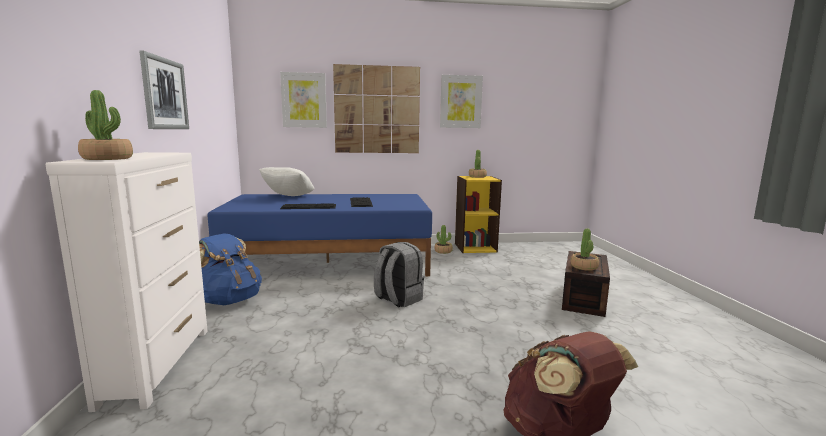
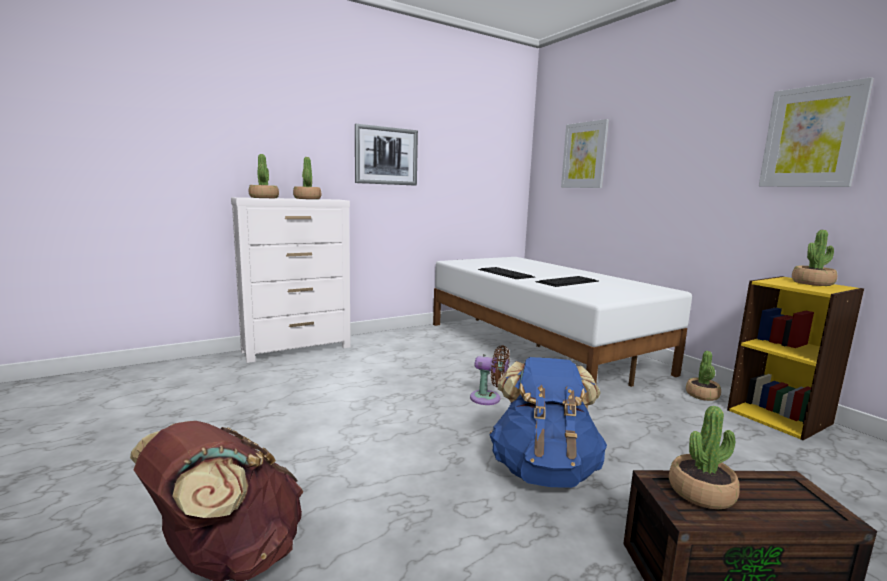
camera: 65 degrees right, 0 degrees up
blue backpack [199,233,262,305] -> blue backpack moved to [490,357,607,488]
blue bed [207,194,432,276] -> white bed [433,257,692,387]
white pillow [259,167,315,196] -> none
picture [333,64,420,153] -> none
grey backpack [374,242,424,308] -> brown fan [470,345,510,405]
none -> potted plant [293,157,321,199]

